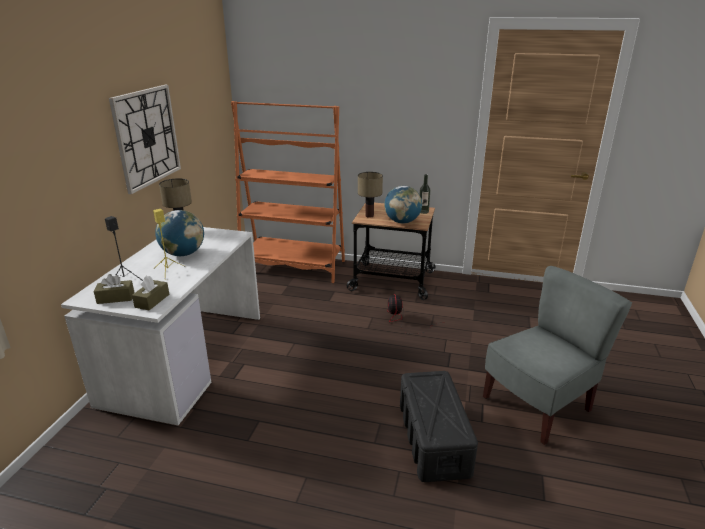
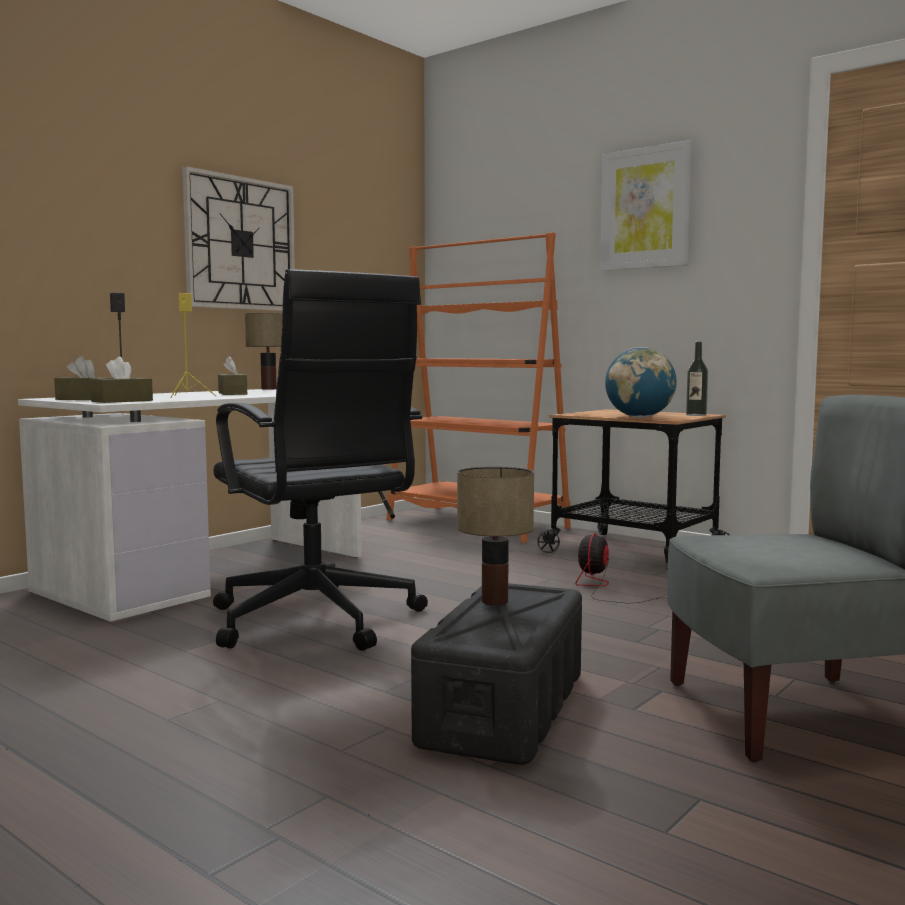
camera: 25 degrees right, 20 degrees down
globe [155,210,204,256] -> brown tissue box [218,356,247,395]
table lamp [358,172,383,218] -> table lamp moved to [457,467,534,605]
none -> black office chair [213,269,428,651]
none -> picture [600,140,693,271]

